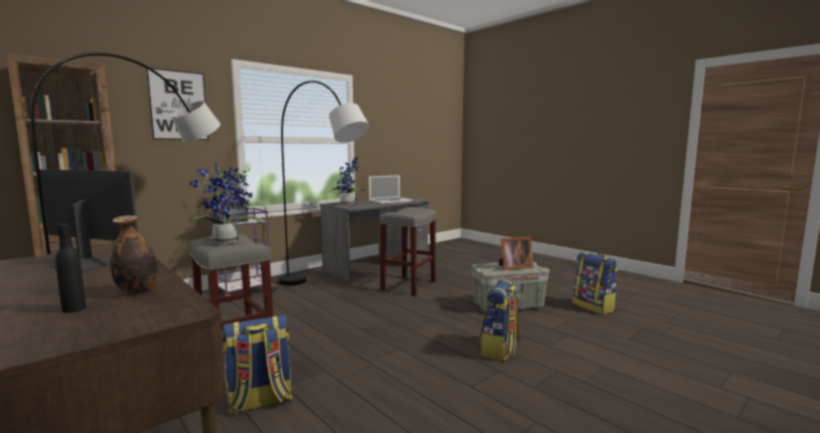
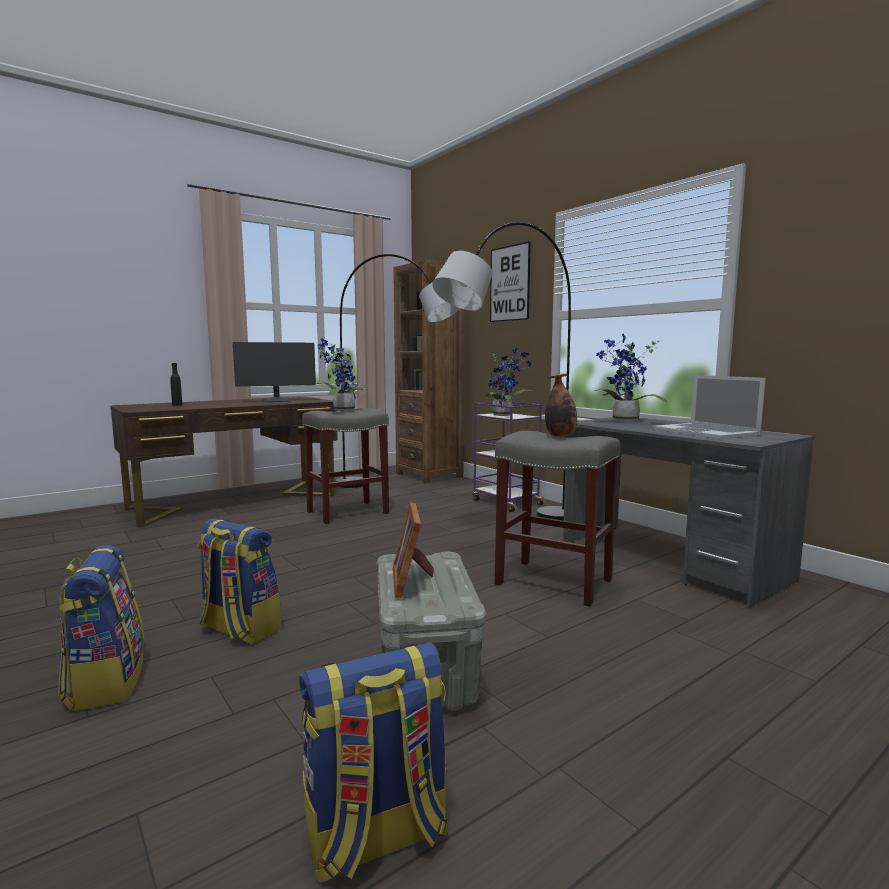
camera: 95 degrees right, 0 degrees up
monitor [40,169,138,272] -> monitor turned 45 degrees clockwise [233,342,316,402]
bottle [110,215,158,294] -> bottle moved to [545,373,577,437]
backpack [222,315,293,414] -> backpack moved to [58,545,145,711]

